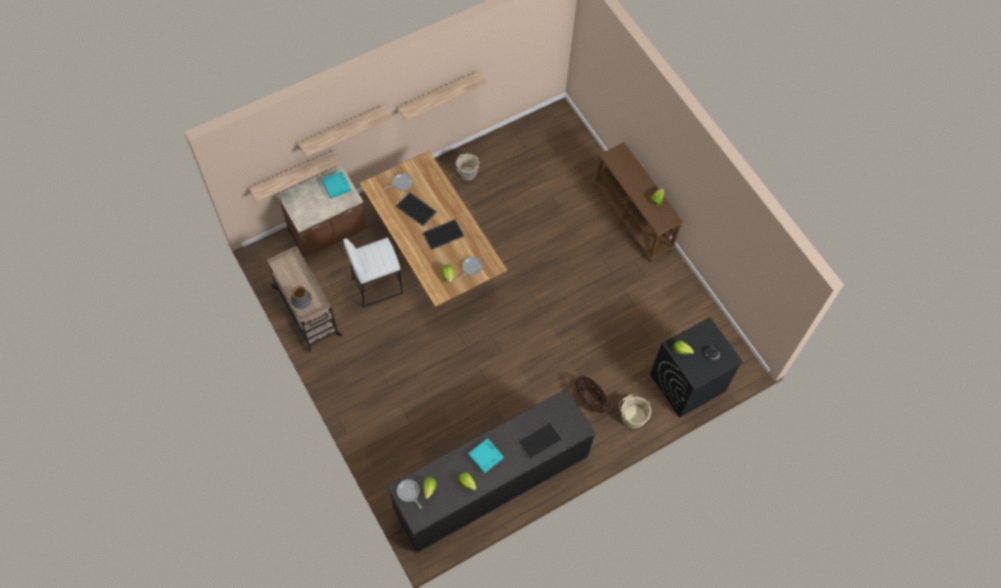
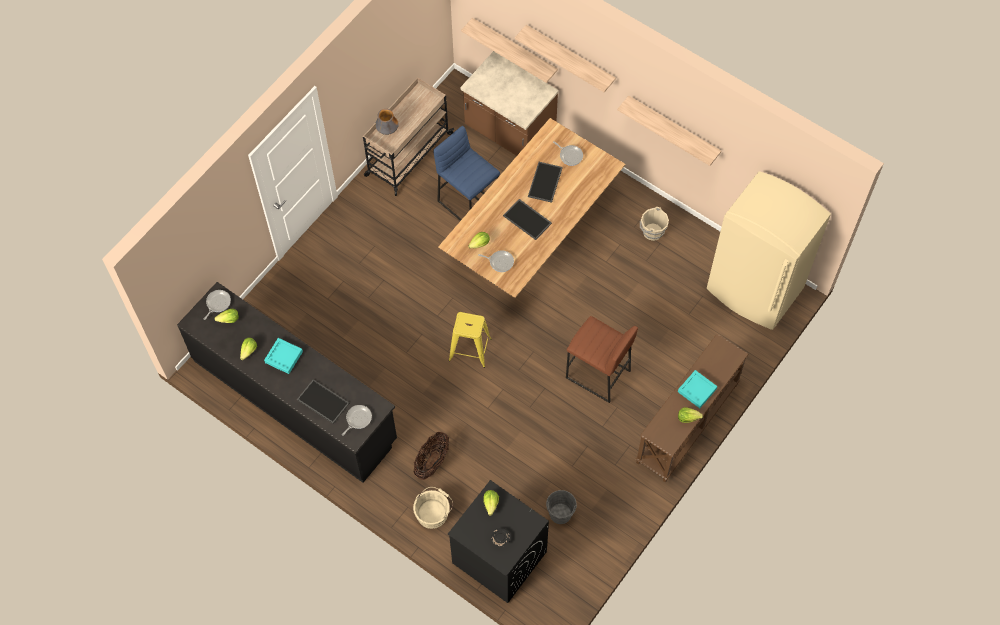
camera: 70 degrees right, 0 degrees up
turquoise tray [322,171,351,199] -> turquoise tray moved to [678,370,717,408]
white stool [343,238,403,307] -> blue stool [433,126,500,221]
none -> frying pan [342,405,372,436]
none -> yellow stool [448,312,492,368]
none -> grey bucket [546,490,577,524]
none -> brown stool [566,316,638,403]
none -> beige fridge [707,171,831,330]

